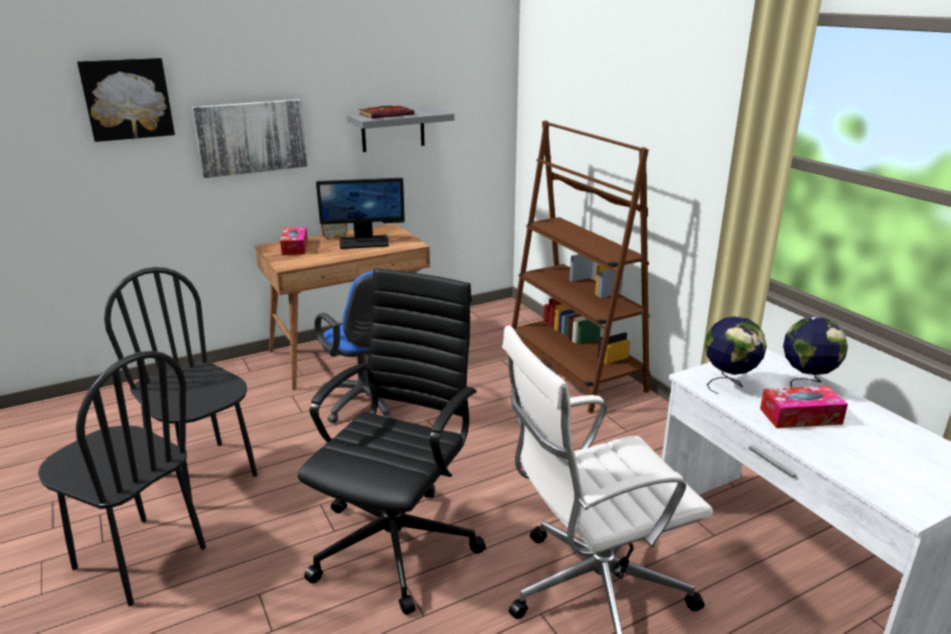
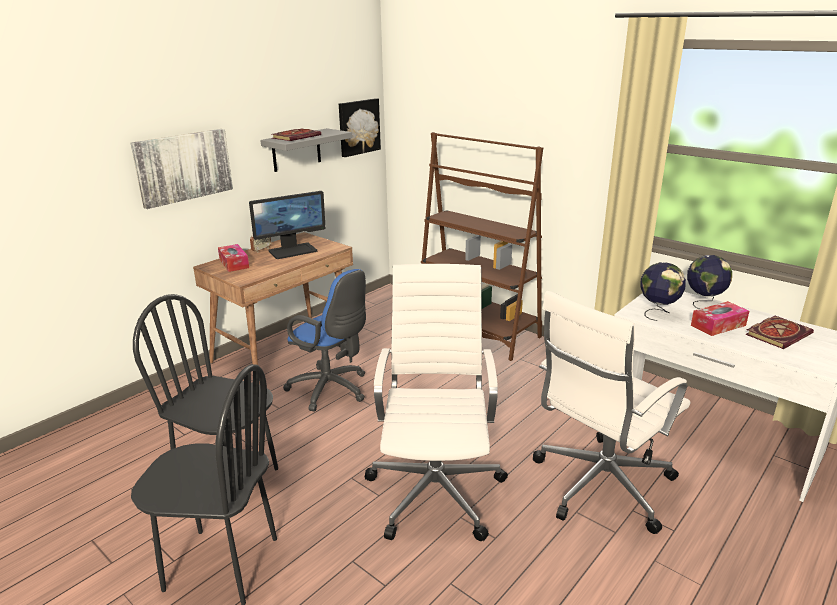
camera: 20 degrees left, 0 degrees up
picture [77,58,175,142] -> picture moved to [339,98,381,157]
black office chair [298,268,486,615] -> white office chair [365,264,508,541]
none -> book [745,316,814,349]

